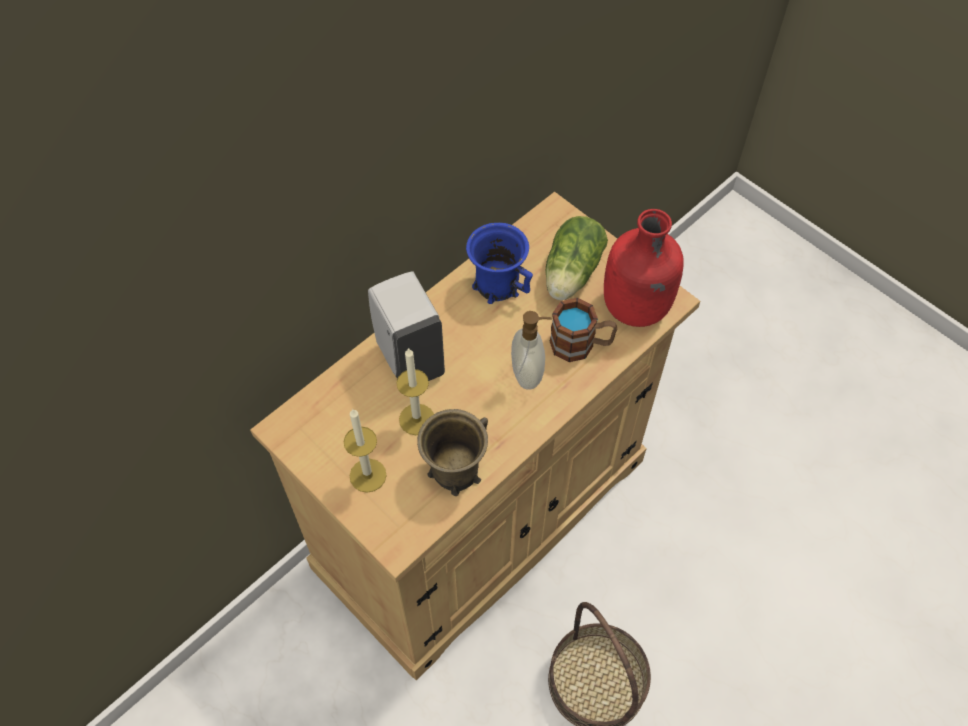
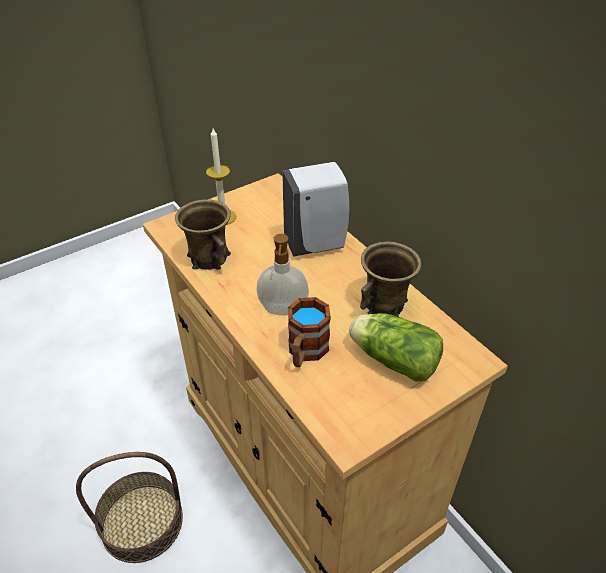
camera: 100 degrees right, 15 degrees down
candle [396,348,434,435] -> none
blue mug [466,223,533,304] -> brown mug [360,242,422,317]
red bottle [604,209,684,327] -> none

